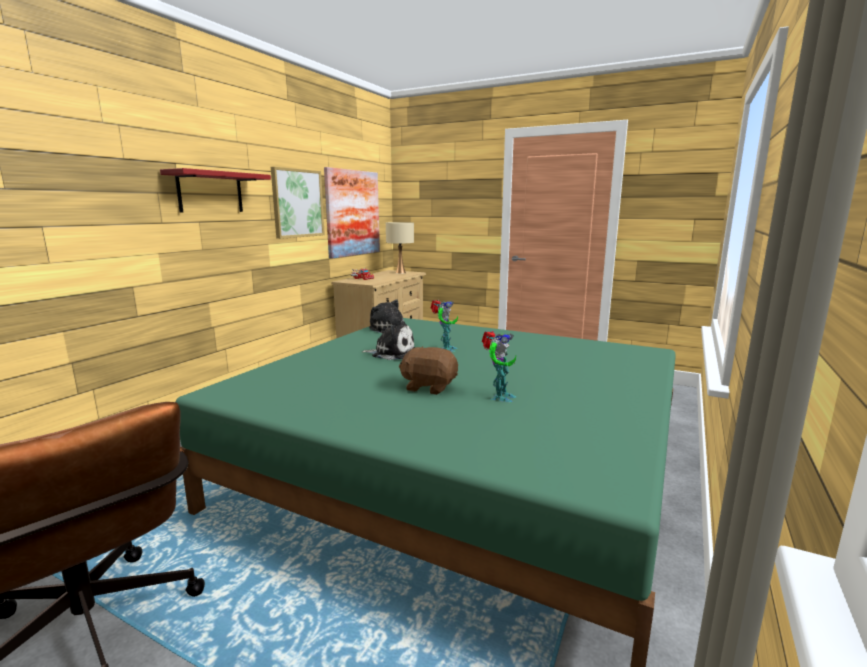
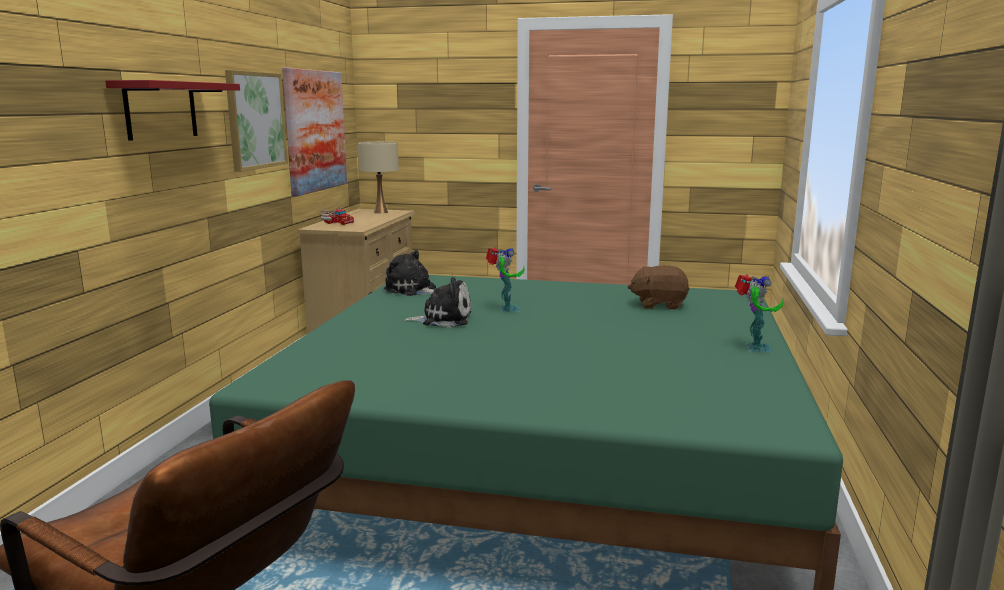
camera: 15 degrees left, 0 degrees up
brown plush toy [399,346,458,395] -> brown plush toy moved to [628,265,689,310]
toy robot [482,331,516,402] -> toy robot moved to [735,274,784,352]

